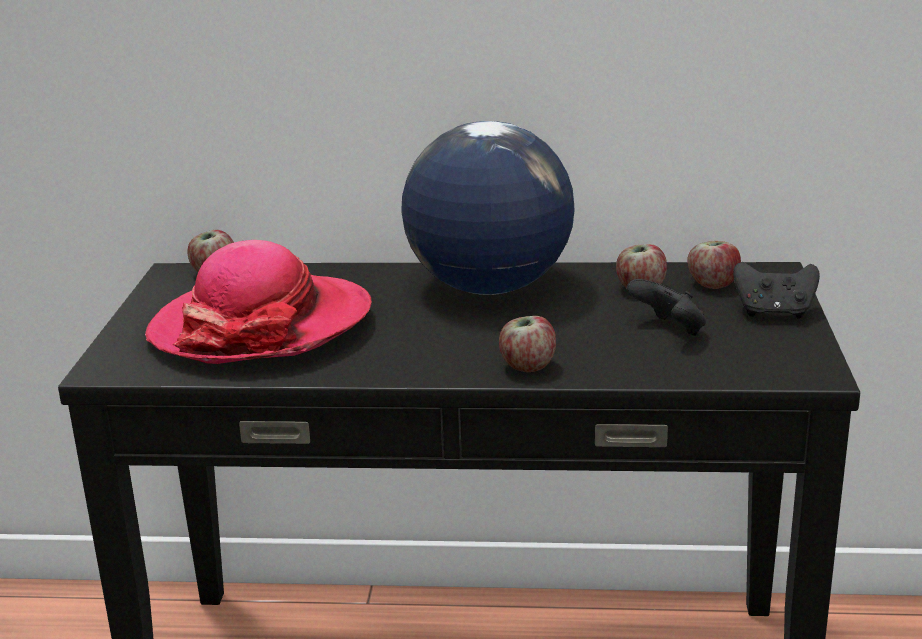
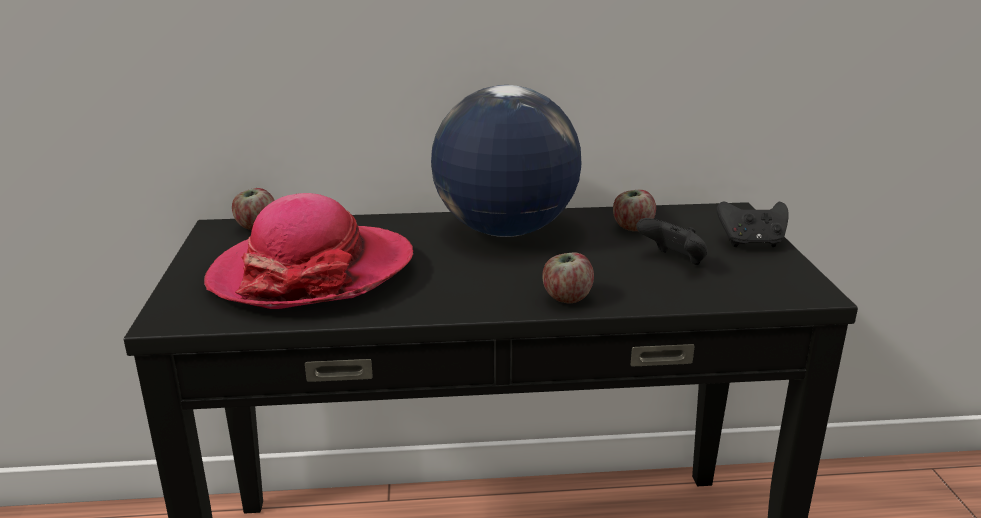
camera: 10 degrees left, 0 degrees up
apple [688,241,741,289] -> none

